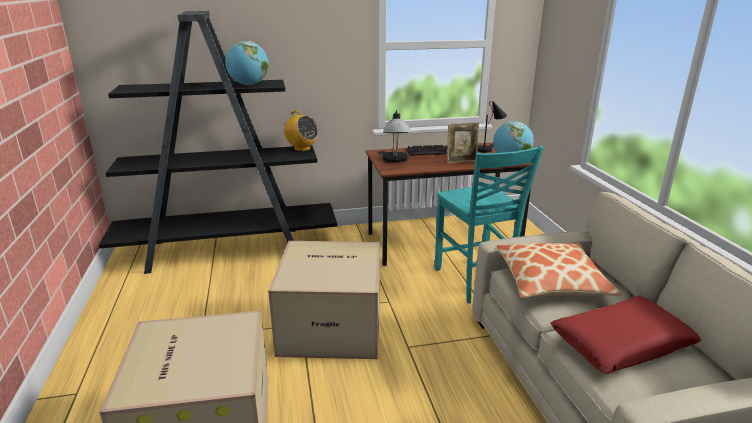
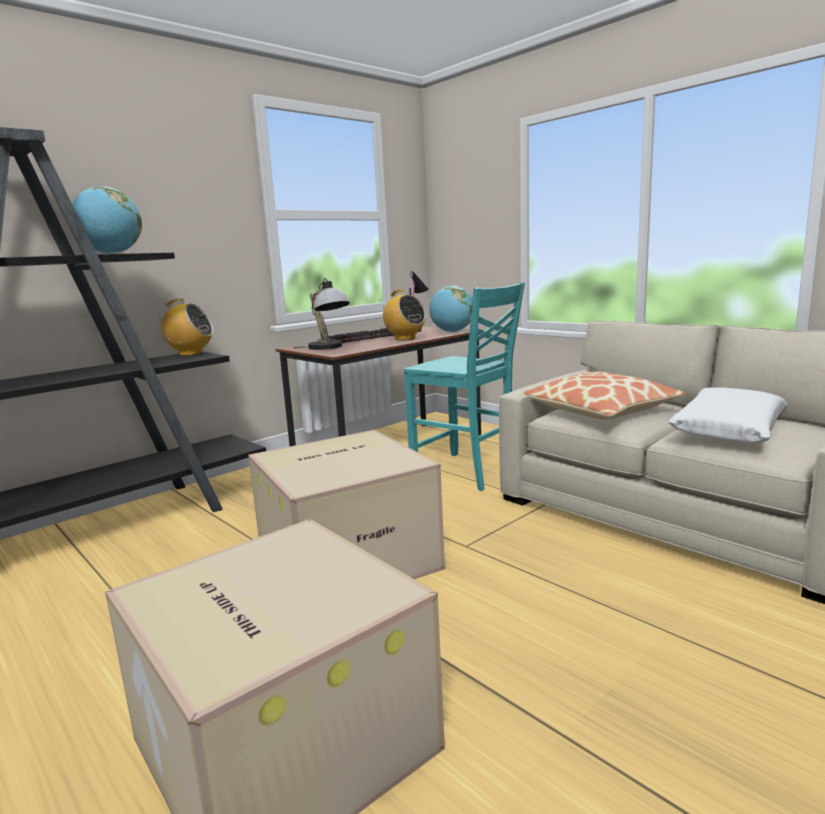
camera: 30 degrees left, 10 degrees down
picture frame [447,122,479,164] -> radio [379,290,426,340]
red pillow [551,296,701,374] -> white pillow [668,387,788,443]

